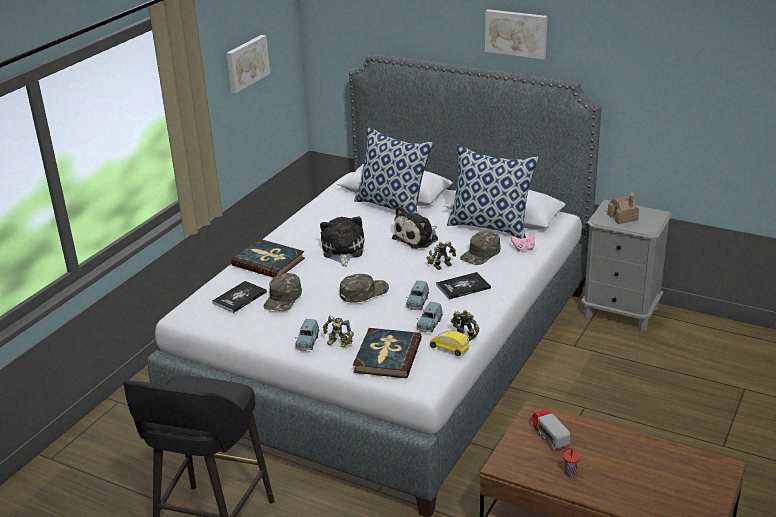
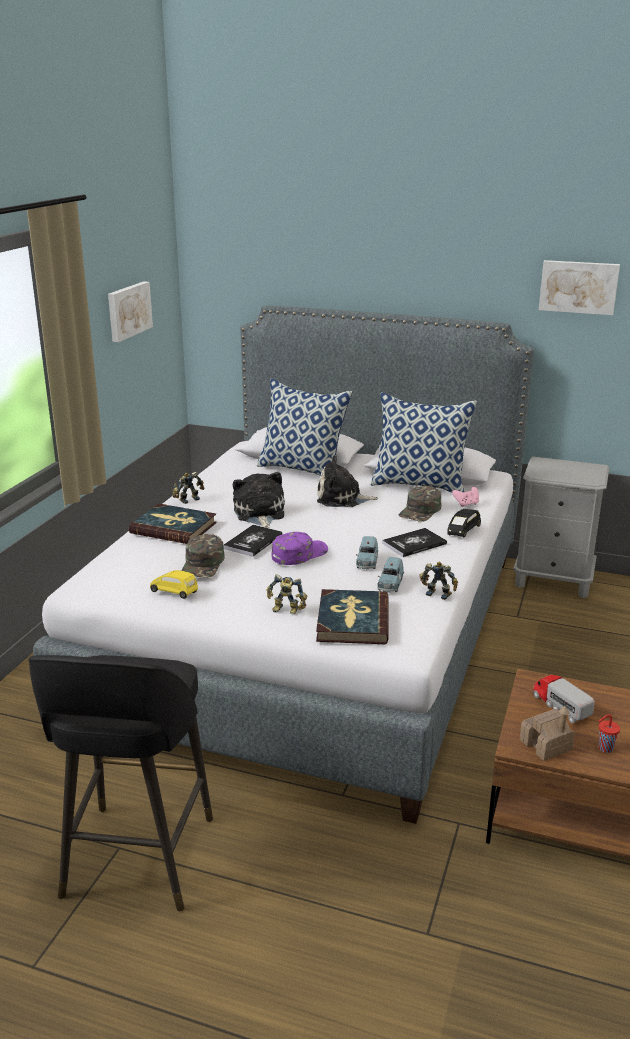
camera: 10 degrees left, 5 degrees down
book [212,281,267,313] -> book moved to [223,525,282,557]
blue toy car [295,319,320,351] -> none
green cap [340,274,389,303] -> purple cap [271,532,328,565]
plush toy [392,206,438,249] -> plush toy turned 60 degrees clockwise [317,455,378,507]
toy robot [427,241,456,270] -> toy robot moved to [171,472,204,504]
yellow toy car [430,330,470,356] -> yellow toy car moved to [150,570,198,599]
picture [485,9,547,59] -> picture moved to [539,260,620,315]
toy house [607,191,639,224] -> toy house moved to [520,706,575,761]
none -> black toy car [447,509,481,537]

